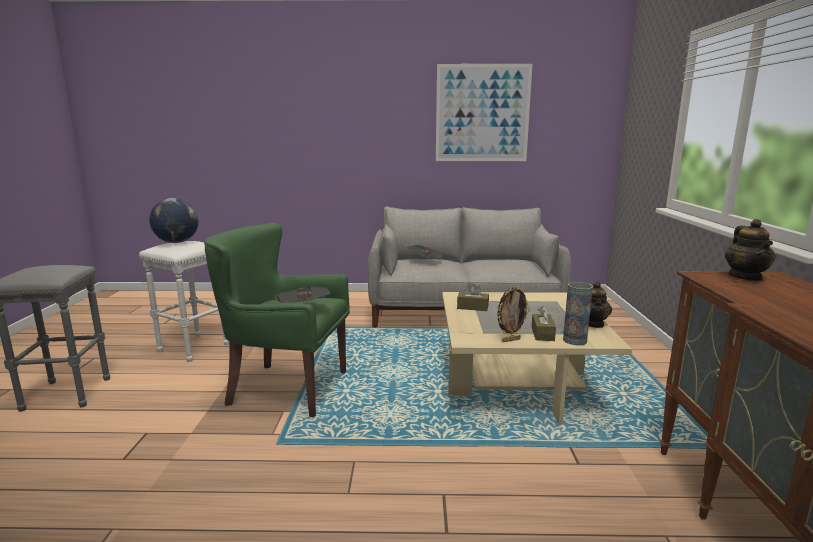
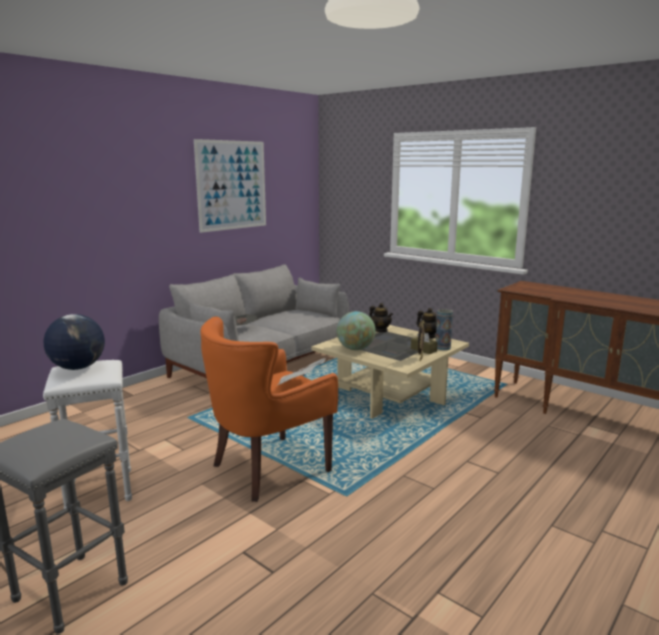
camera: 50 degrees left, 0 degrees up
green armchair [204,223,350,417] -> orange armchair [200,317,338,502]
brown tissue box [457,283,489,311] -> globe [337,311,376,350]
teapot [725,219,776,281] -> teapot moved to [369,303,393,332]

